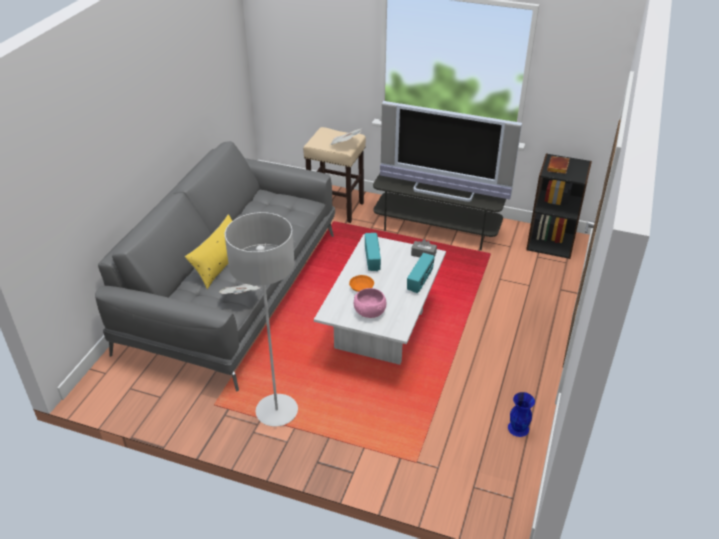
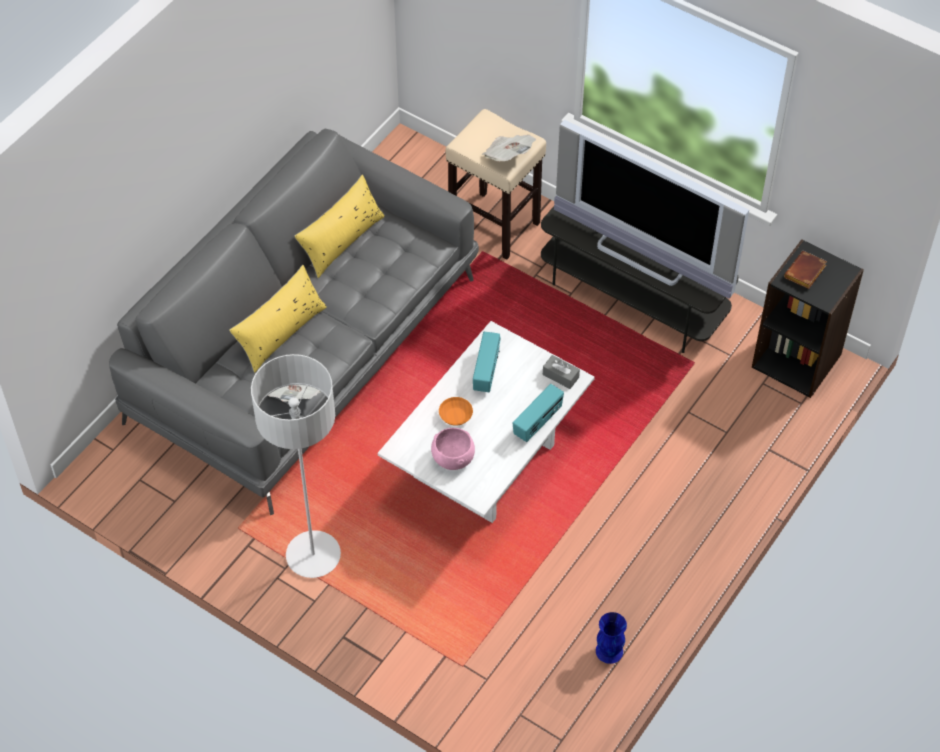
camera: 15 degrees right, 15 degrees up
none -> yellow pillow [294,175,385,278]

